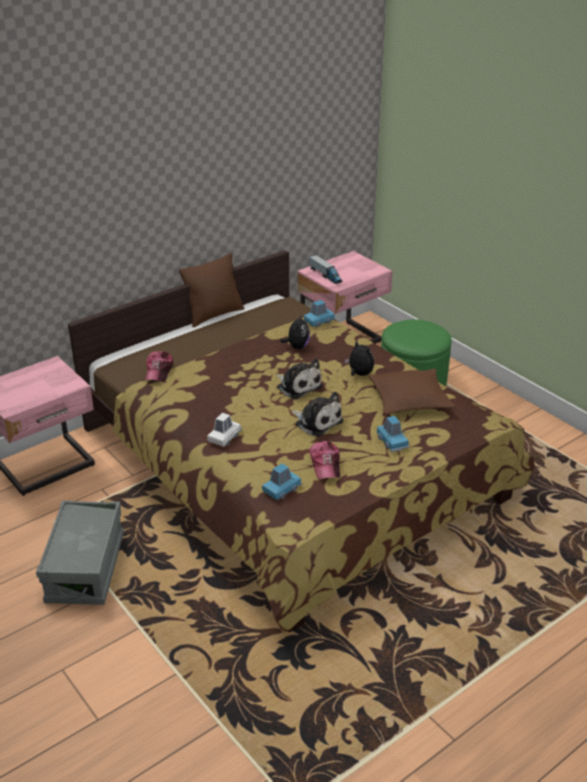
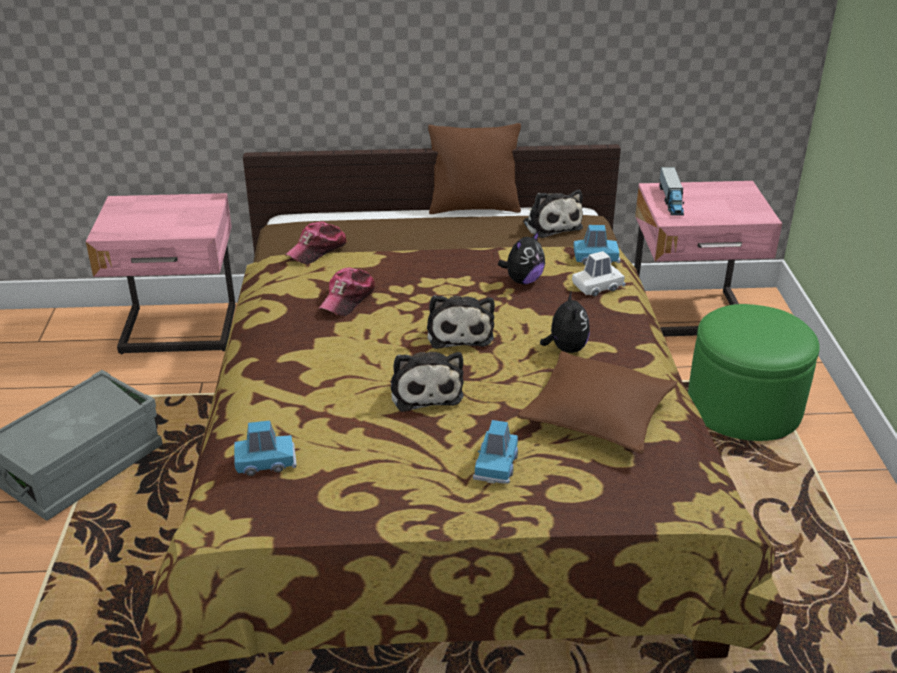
camera: 35 degrees right, 0 degrees up
white toy car [207,413,242,447] -> white toy car moved to [572,251,626,296]
cap [309,441,340,479] -> cap moved to [318,267,375,316]
none -> plush toy [523,189,583,238]

